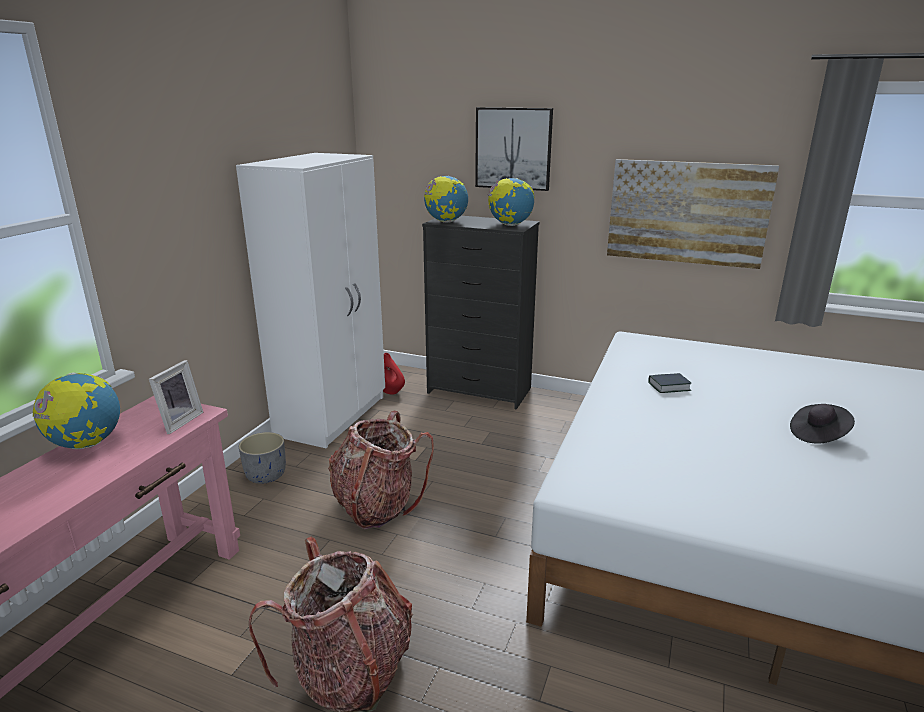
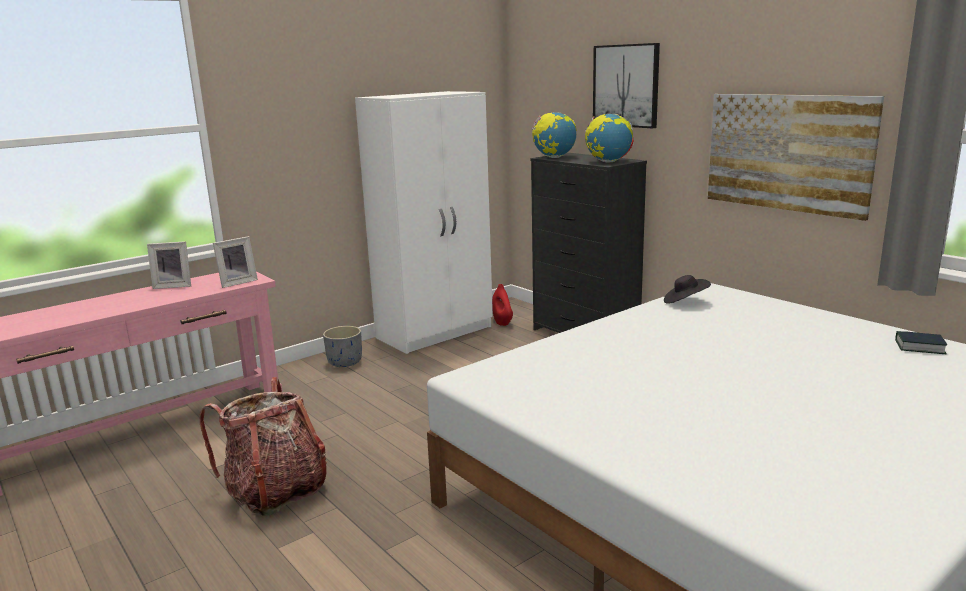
camera: 30 degrees right, 5 degrees down
globe [33,372,120,449] -> picture frame [147,241,191,289]
backpack [328,411,434,529] -> none
book [648,373,692,393] -> book moved to [895,331,947,354]
black hat [790,404,855,444] -> black hat moved to [664,275,711,304]

